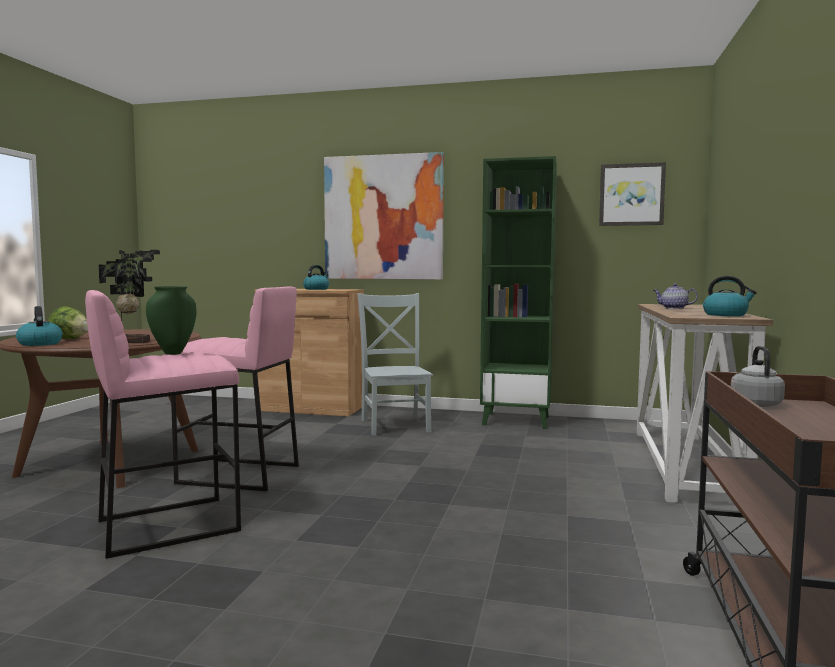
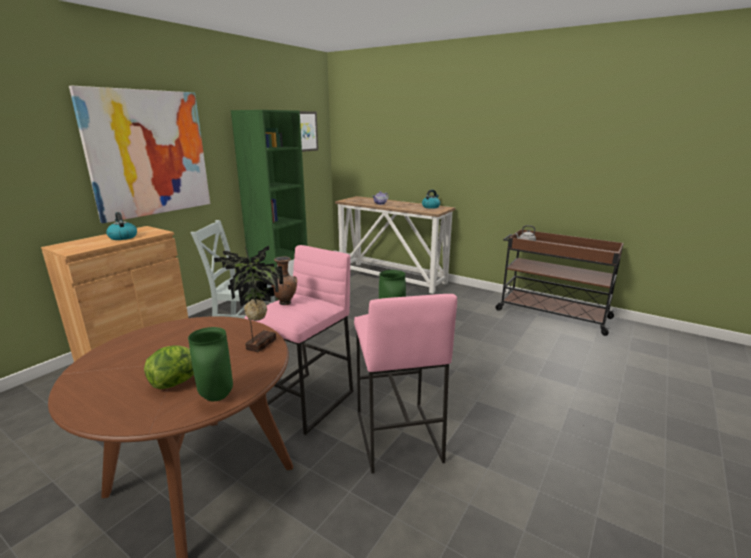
camera: 70 degrees left, 15 degrees up
kettle [16,306,63,346] -> green vase [188,327,233,401]
none -> brown vase [271,256,297,305]

